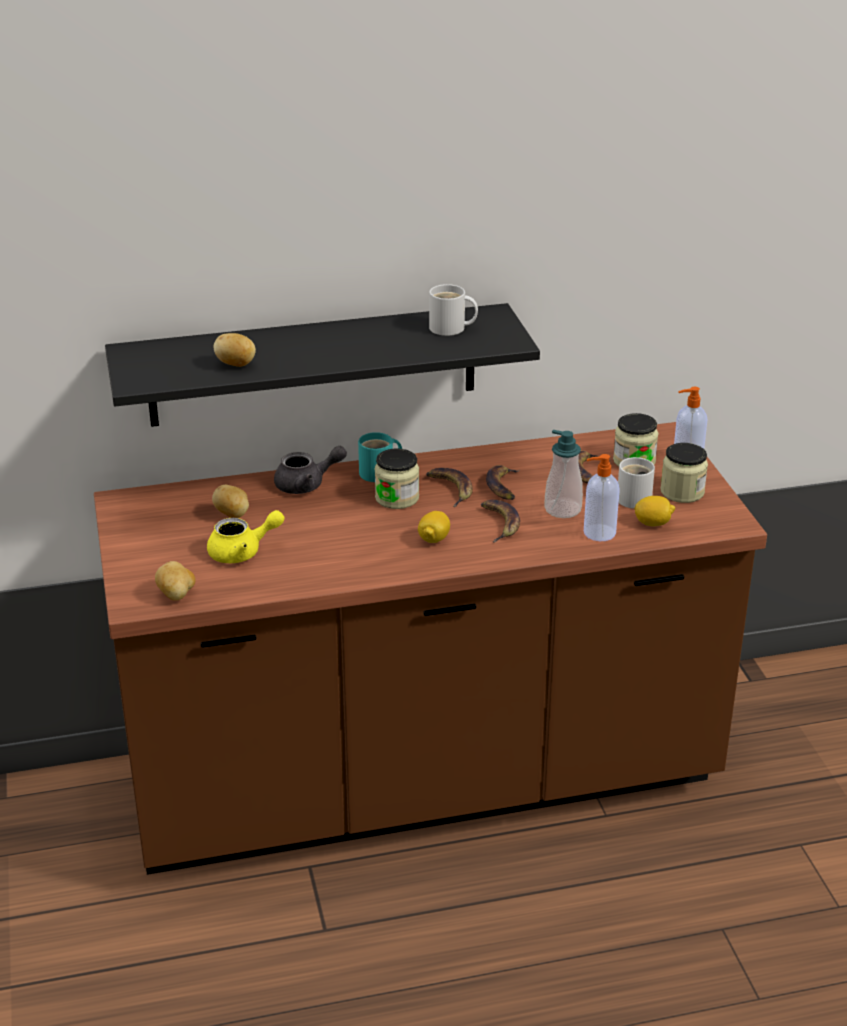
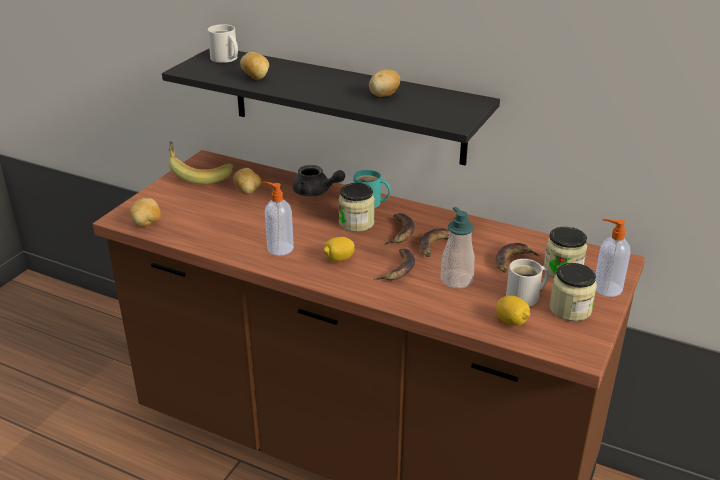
camera: 40 degrees right, 0 degrees up
yellow teapot [207,510,284,563] -> none
white mug [429,284,478,336] -> white mug moved to [208,24,238,63]
soap dispenser [584,454,620,541] -> soap dispenser moved to [262,182,294,256]
none -> banana [169,142,233,184]
none -> potato [369,69,400,97]

